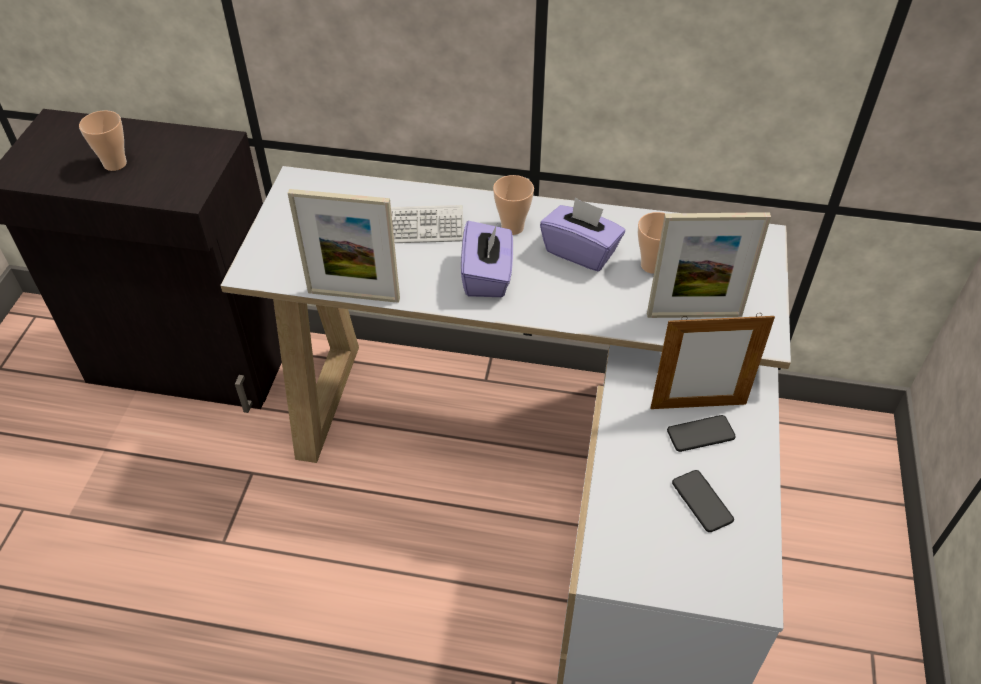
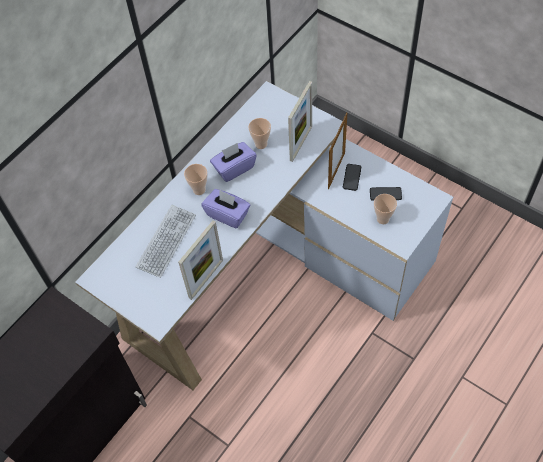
camera: 60 degrees left, 10 degrees up
cup [79,110,127,171] -> cup moved to [374,194,397,224]

